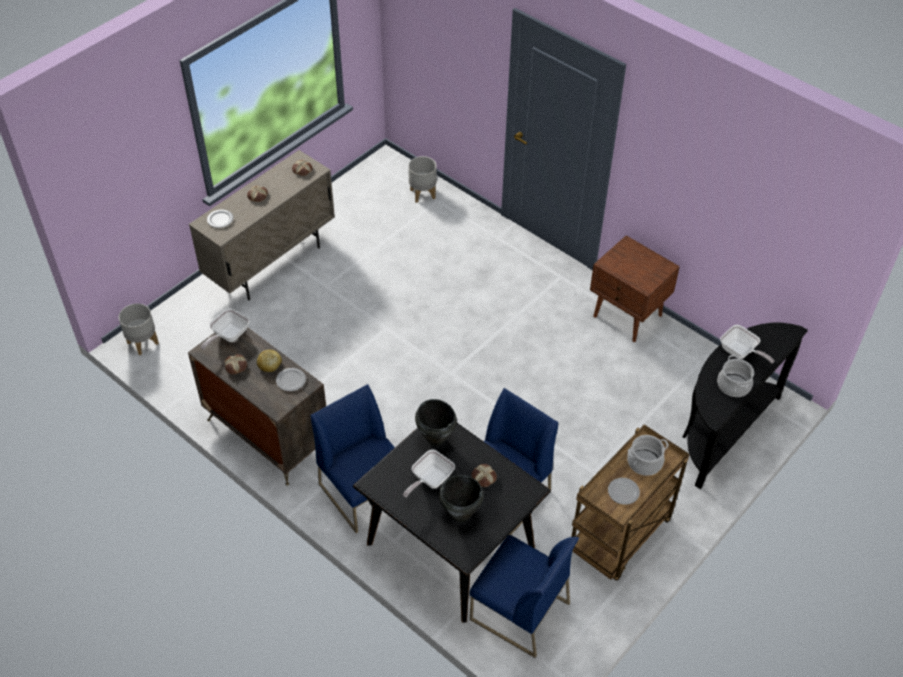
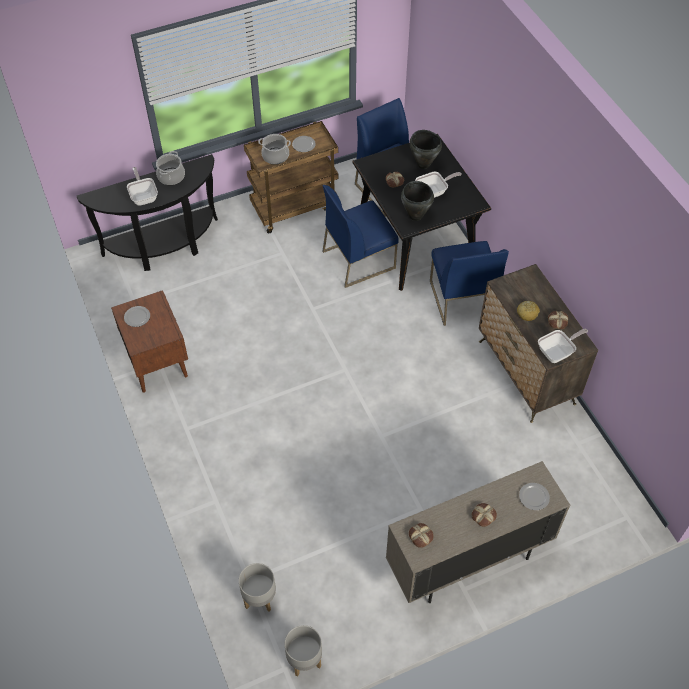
camera: 155 degrees left, 5 degrees up
grey planter [119,303,159,355] -> grey planter moved to [285,625,322,676]
plate [276,368,306,391] -> plate moved to [124,306,150,327]

